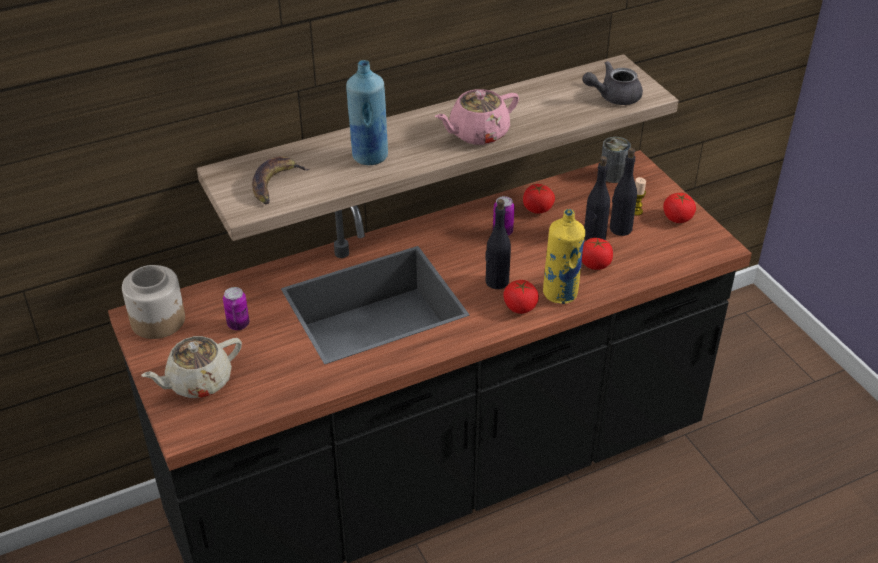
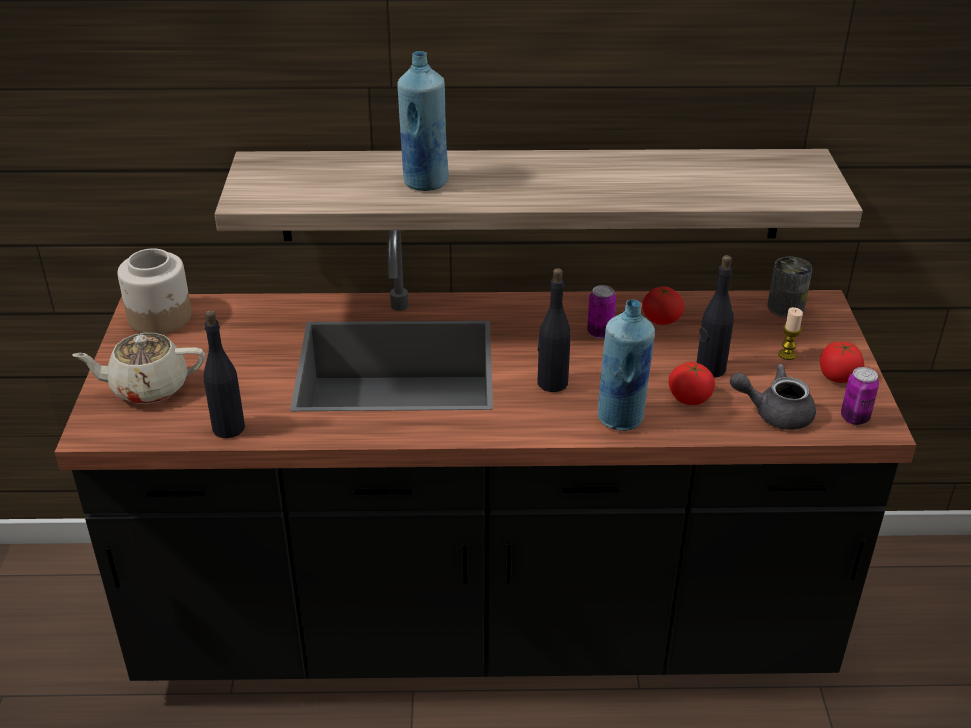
camera: 25 degrees right, 5 degrees down
can [223,287,249,330] -> can moved to [841,367,879,425]
banana [252,156,310,204] -> none
pink teapot [435,89,519,145] -> none
tomato [504,280,539,314] -> none
yellow bottle [543,209,585,304] -> blue bottle [598,299,655,431]
grey teapot [583,61,643,105] -> grey teapot moved to [730,364,816,430]
black bottle [610,148,637,236] -> black bottle moved to [203,310,245,438]

